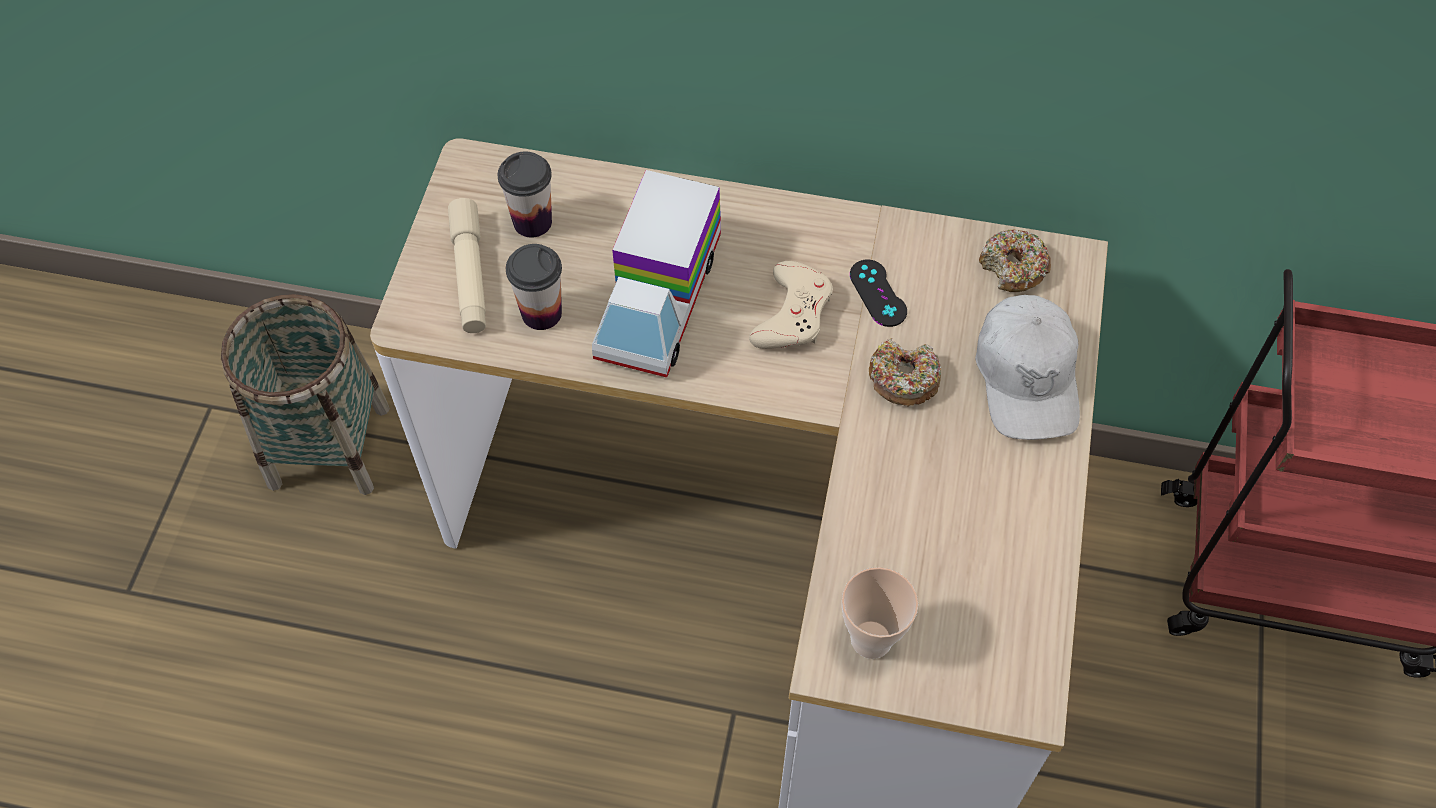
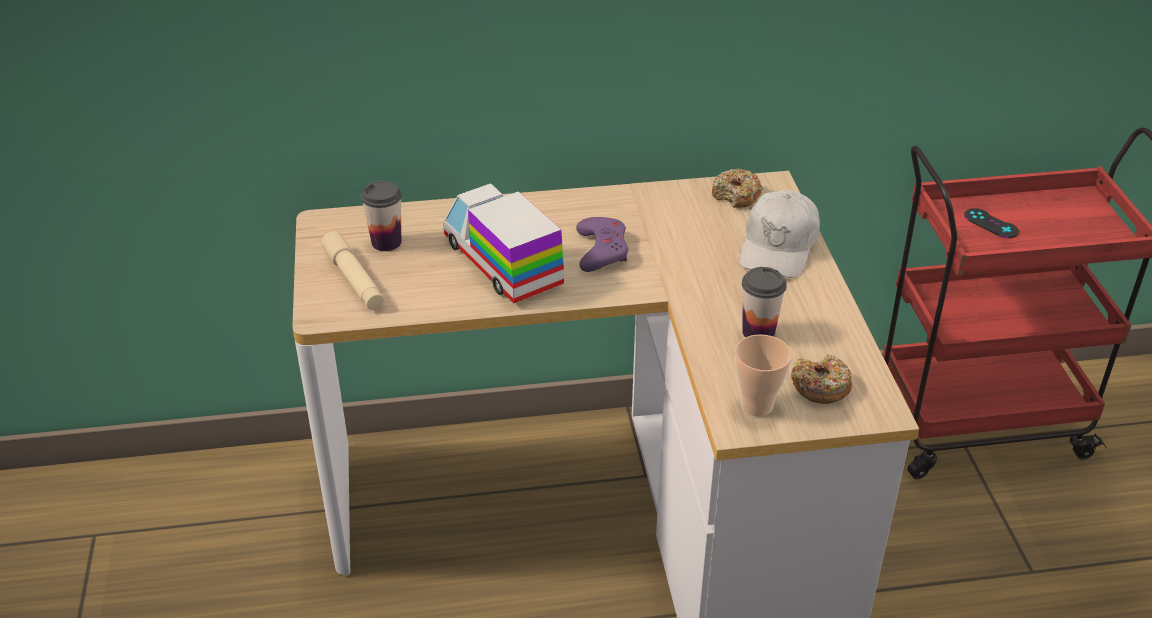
camera: 20 degrees left, 20 degrees down
basket [221,294,390,495] -> none
cup [506,244,562,330] -> cup moved to [742,267,787,337]
toy truck [592,170,721,378] -> toy truck turned 150 degrees clockwise [443,183,564,303]
beige game controller [749,261,833,349] -> purple game controller [576,217,628,272]
black game controller [850,260,907,327] -> black game controller moved to [964,208,1019,238]
donut [869,338,941,406] -> donut moved to [791,355,852,404]
white cap [975,295,1080,440] -> white cap turned 45 degrees clockwise [739,190,820,278]

